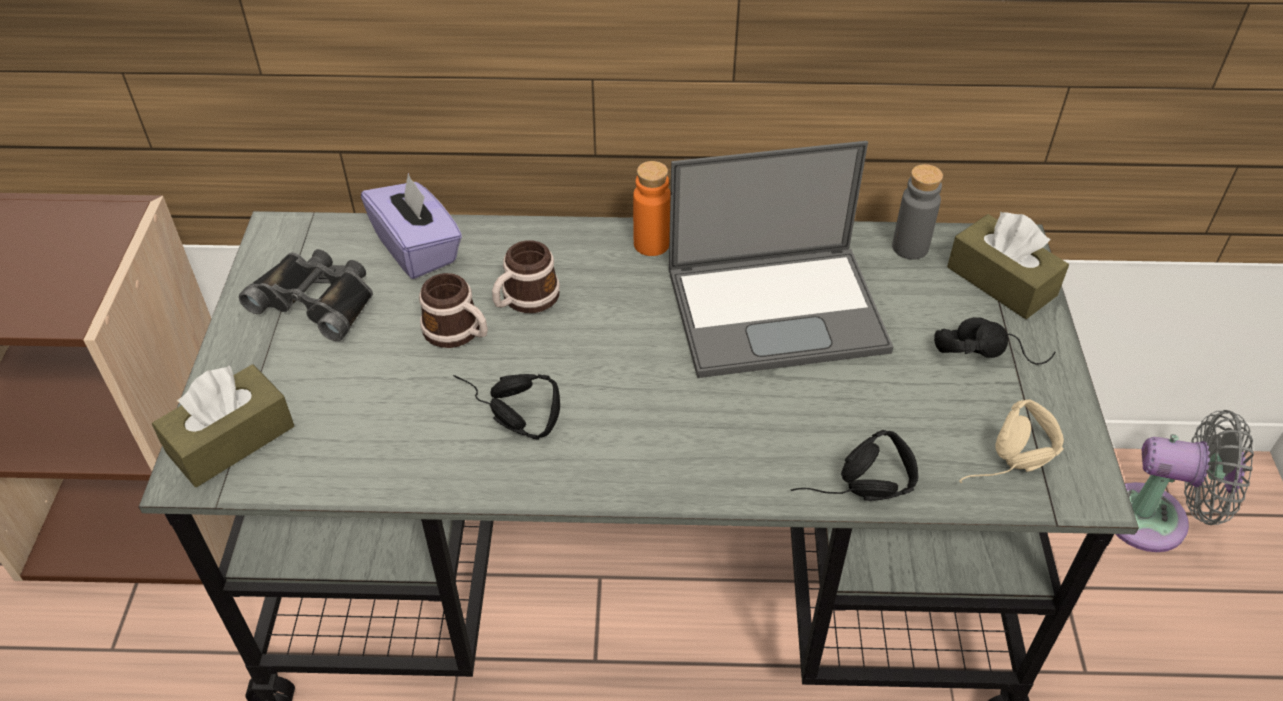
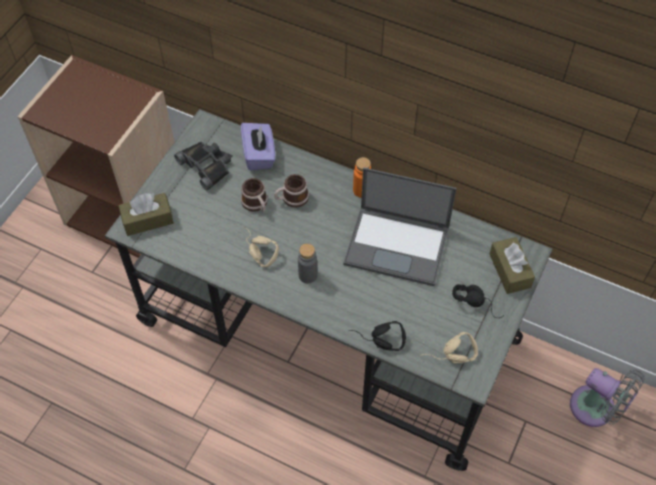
camera: 25 degrees right, 10 degrees up
black headphones [453,374,560,440] -> beige headphones [243,226,279,267]
grey bottle [892,164,943,260] -> grey bottle moved to [298,243,317,283]

